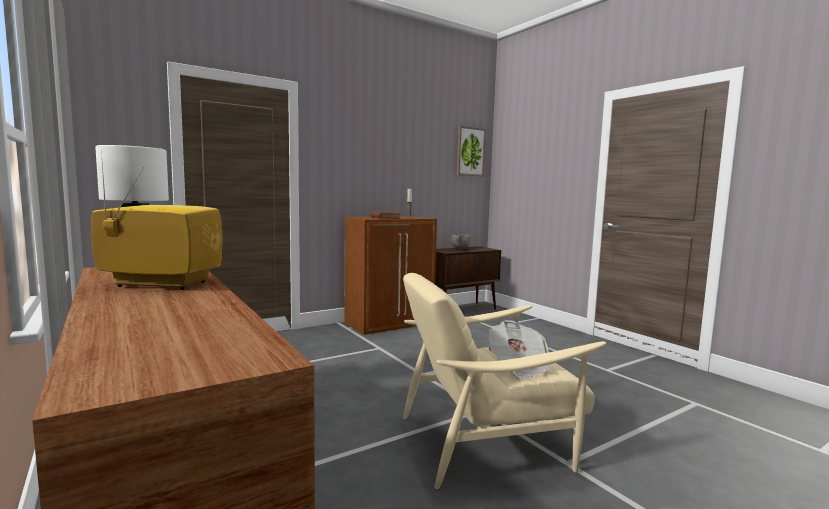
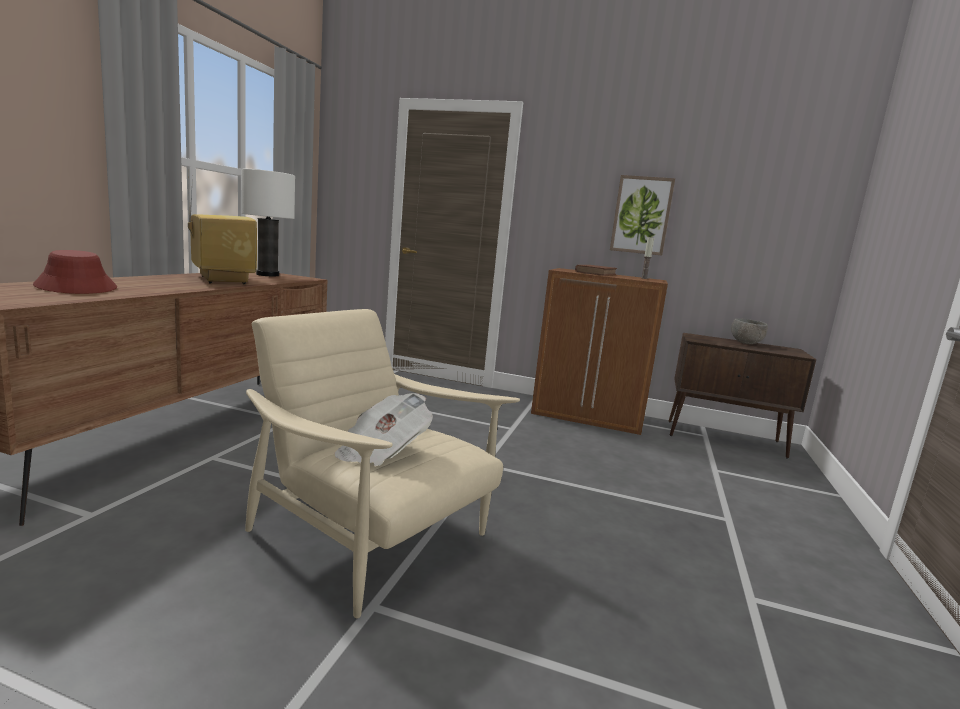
camera: 50 degrees right, 5 degrees up
picture [457,126,486,176] -> picture moved to [610,175,675,256]
none -> red hat [33,250,117,294]

